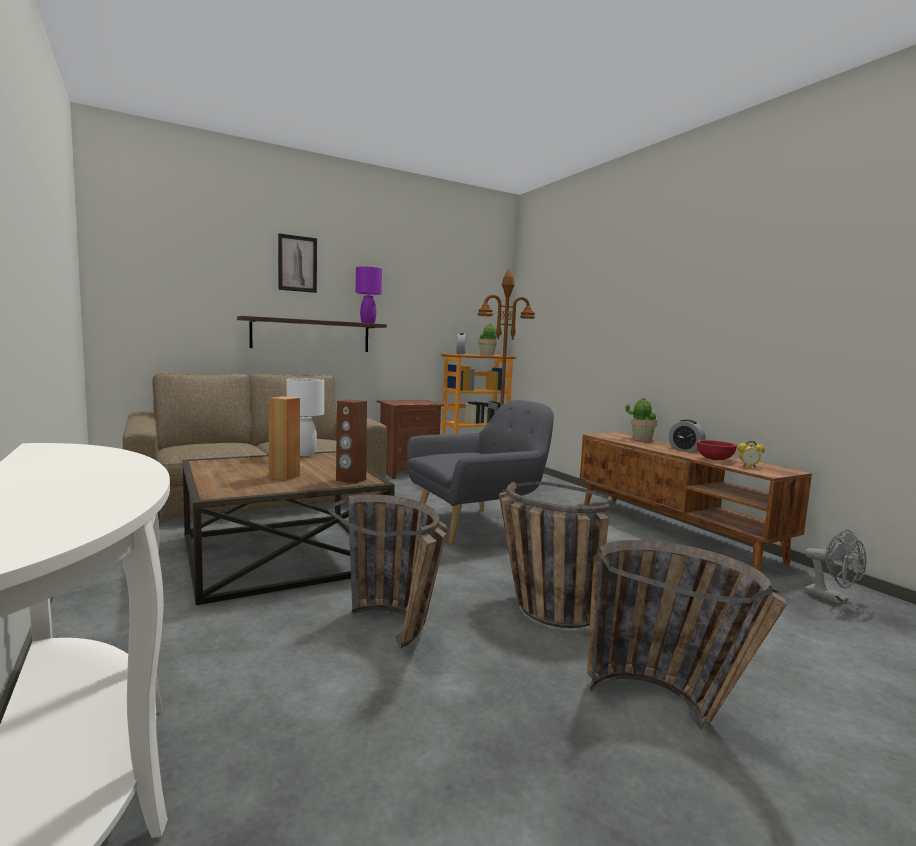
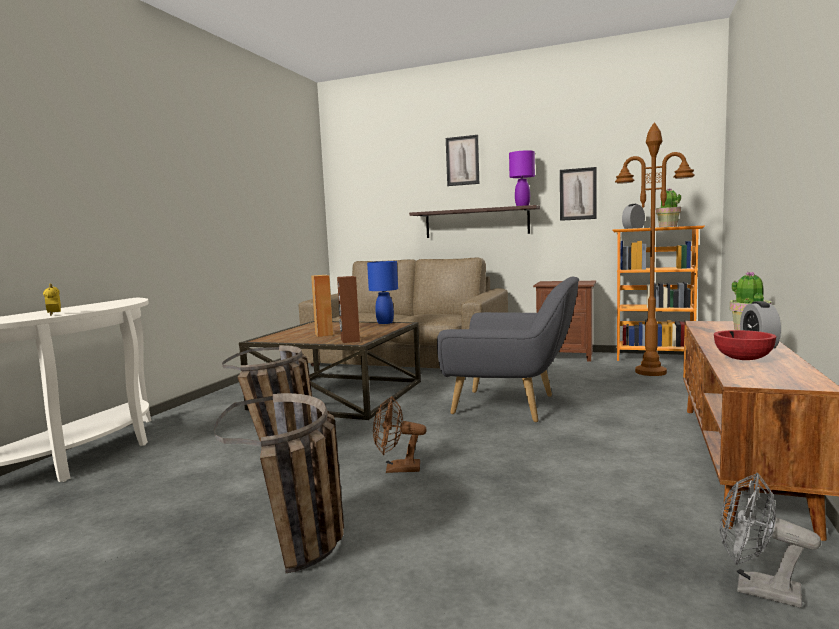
camera: 50 degrees right, 0 degrees up
white table lamp [286,378,324,456] -> blue table lamp [367,261,398,324]
basket [499,481,610,628] -> brown fan [373,396,427,473]
alarm clock [737,441,765,467] -> alarm clock moved to [43,284,61,316]
grey fan [805,530,866,604] -> grey fan turned 105 degrees clockwise [720,473,821,608]
none -> picture [560,167,597,221]

